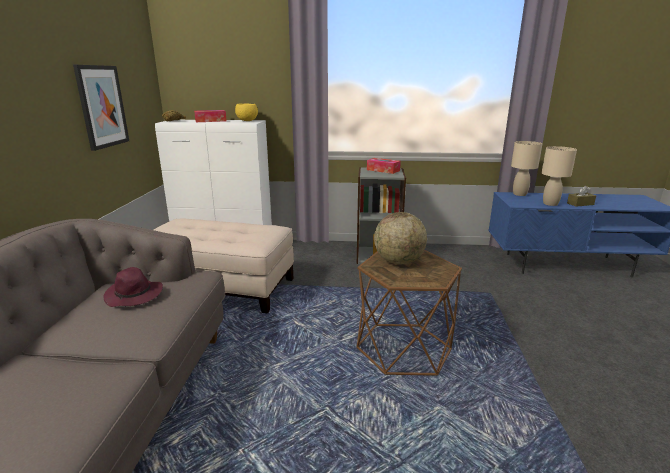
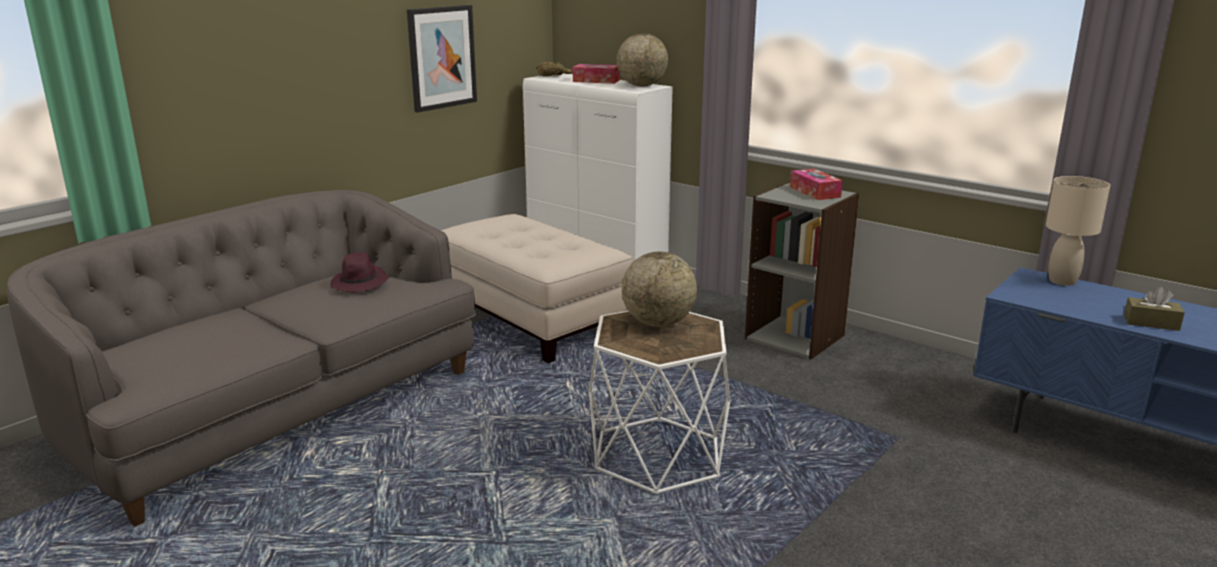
camera: 35 degrees right, 0 degrees up
yellow bowl [235,103,258,121] -> globe [617,33,668,86]
brown side table [356,250,462,376] -> white side table [589,311,730,494]
beige table lamp [542,146,577,206] -> none

